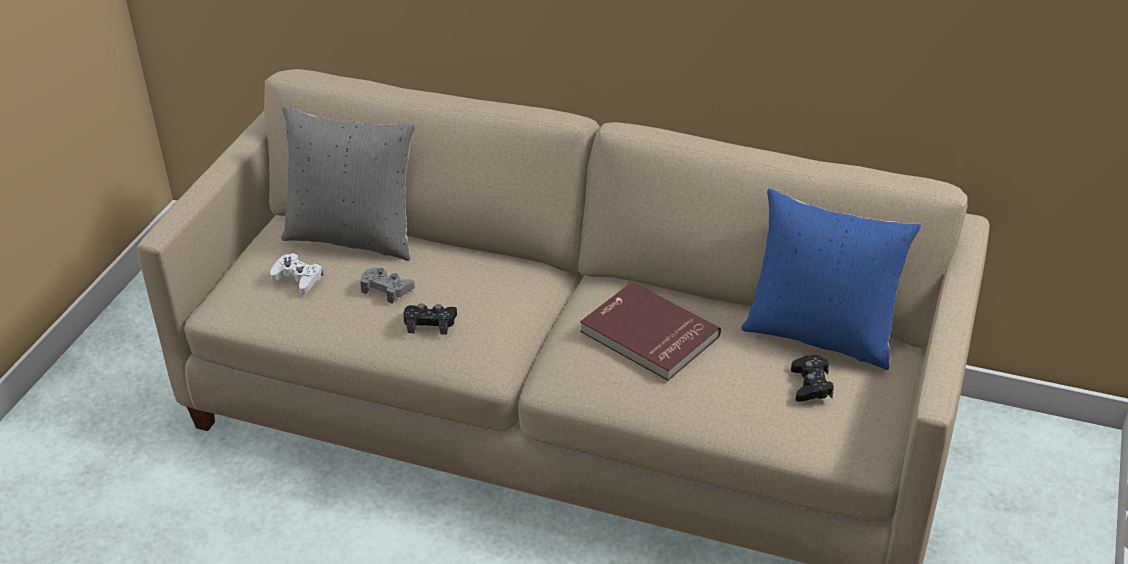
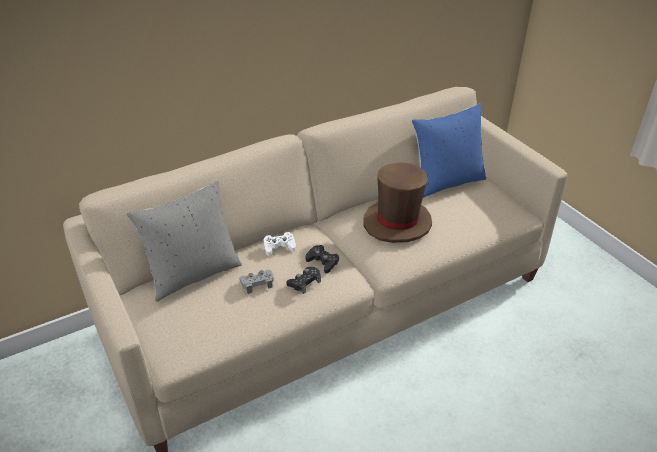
camera: 50 degrees left, 0 degrees up
white game controller [270,253,323,295] -> white game controller moved to [264,232,296,256]
red book [580,282,721,381] -> brown hat [363,162,432,243]
black game controller [791,355,834,402] -> black game controller moved to [306,245,339,273]

